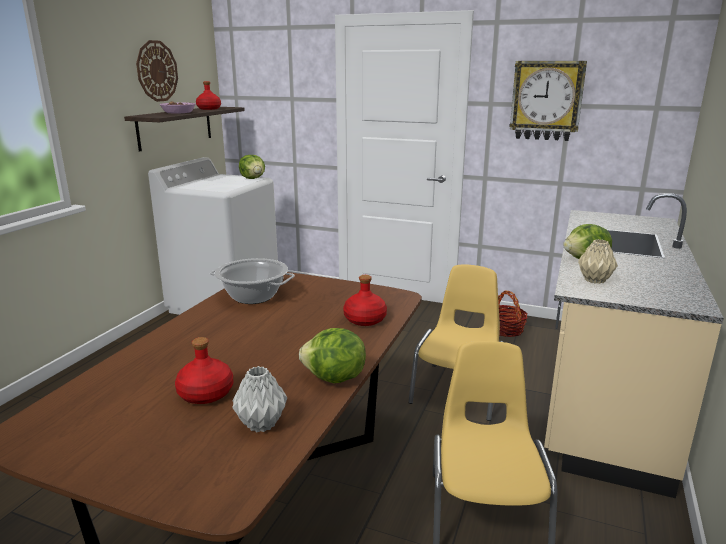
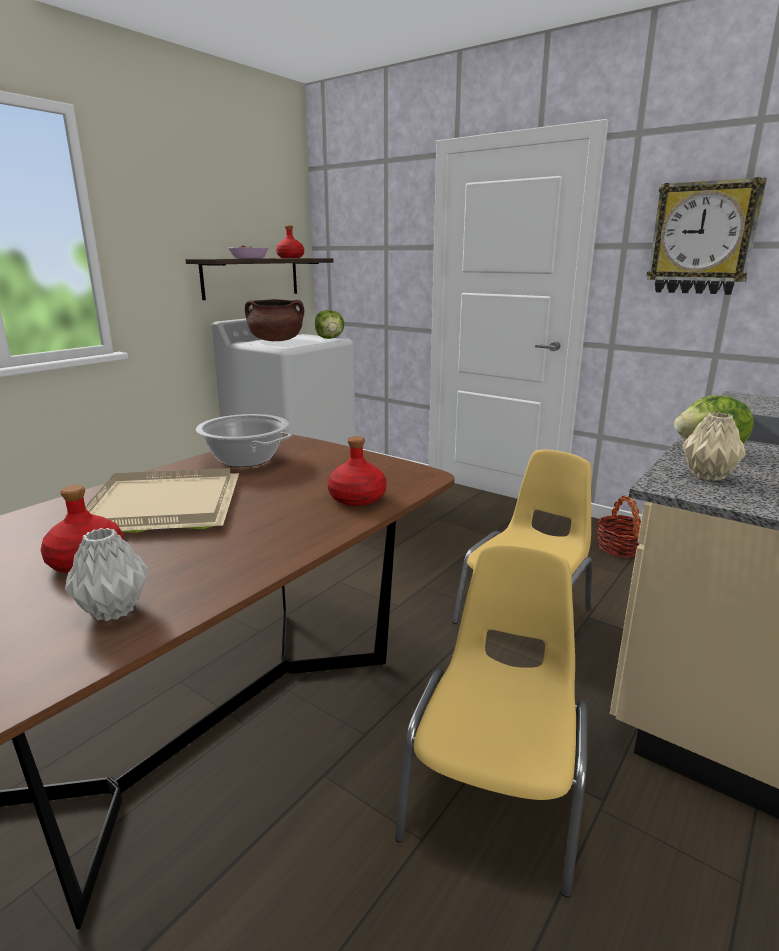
camera: 15 degrees right, 0 degrees up
wall clock [136,40,178,102] -> none
lettuce [299,328,366,384] -> none
none -> beige tray [85,468,239,533]
none -> brown cooking pot [245,299,304,341]

